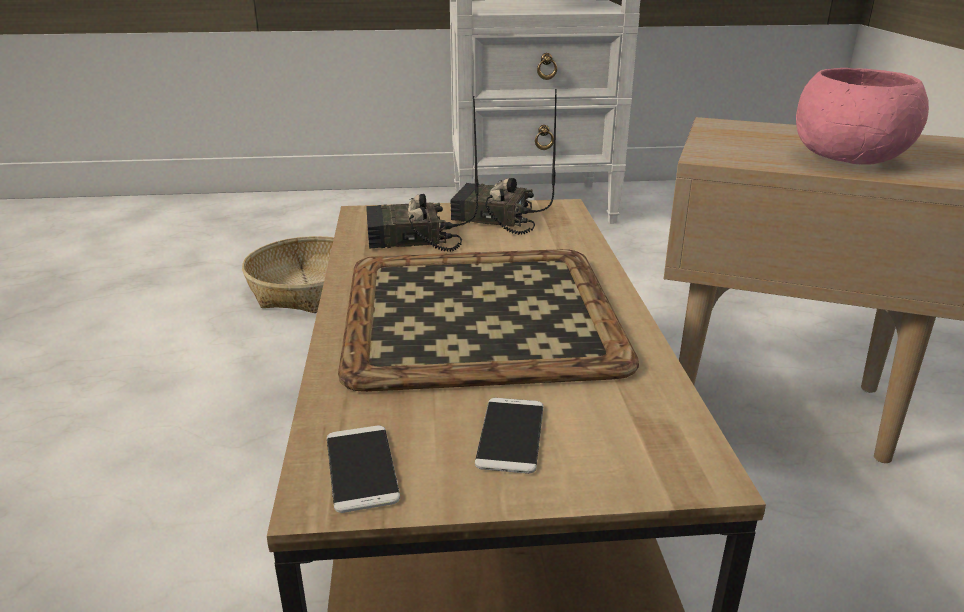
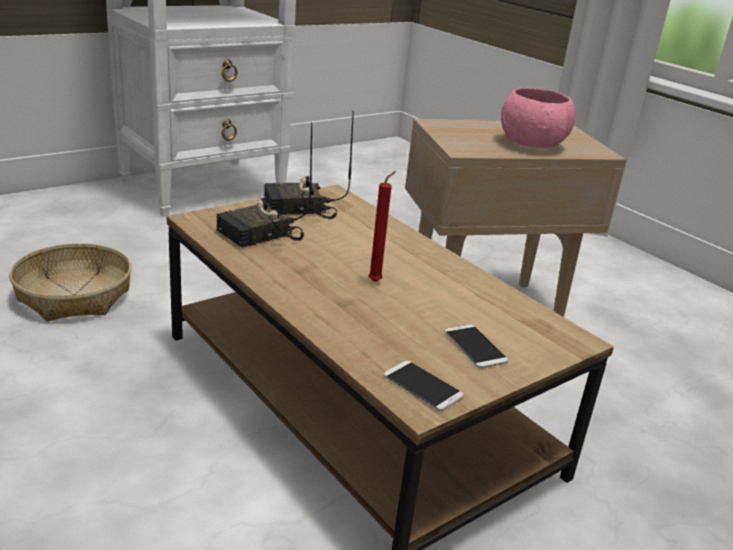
camera: 35 degrees left, 0 degrees up
tray [338,249,639,392] -> red candle [368,171,396,282]

